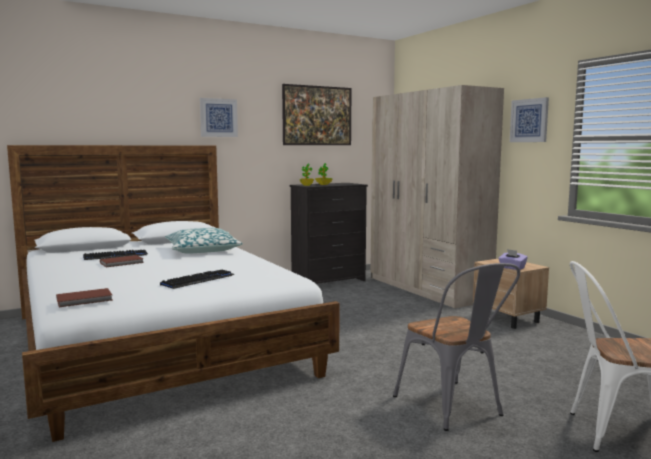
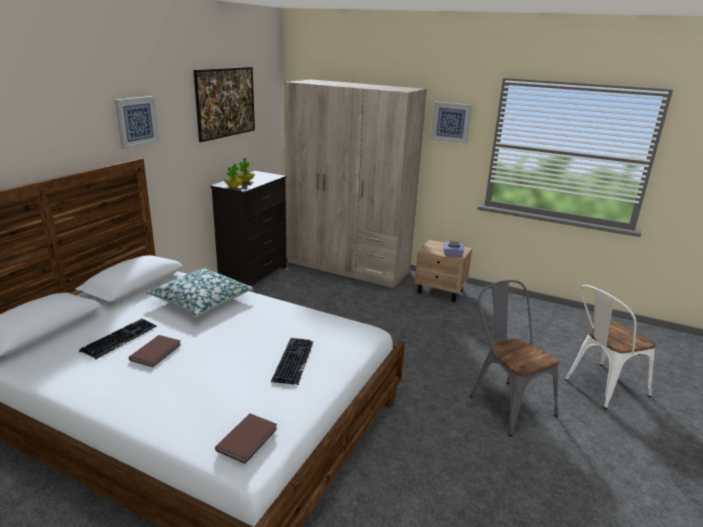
camera: 35 degrees left, 15 degrees up
grey chair [393,263,520,431] -> grey chair turned 150 degrees counterclockwise [470,280,559,436]

